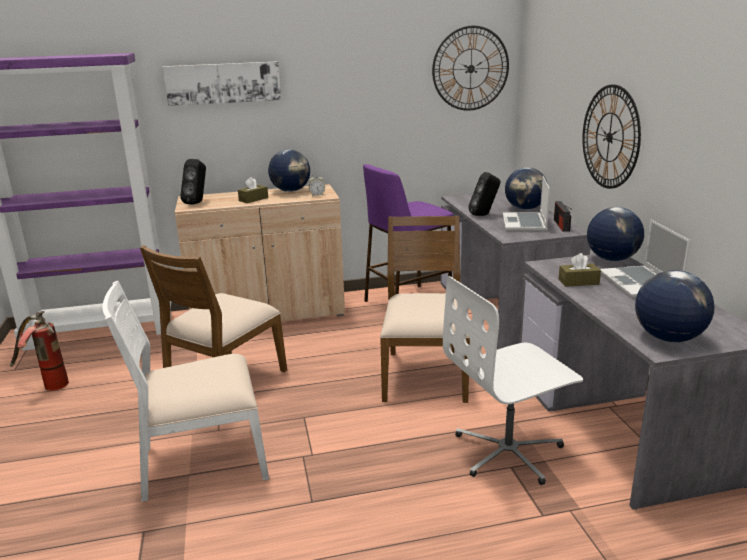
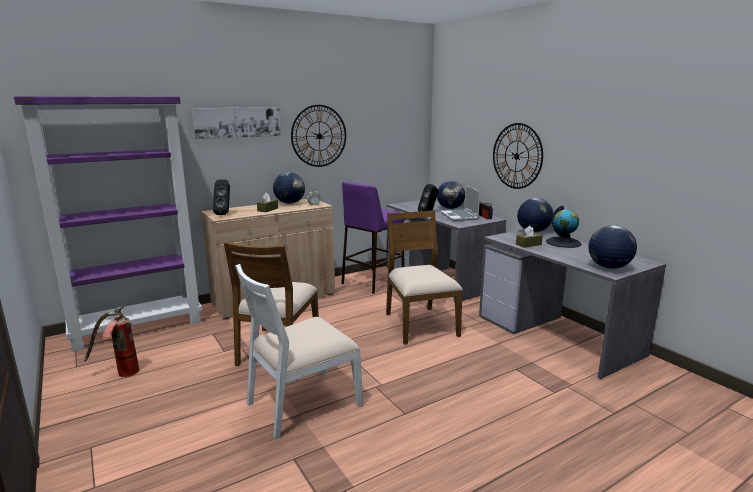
camera: 20 degrees left, 5 degrees down
wall clock [432,26,509,111] -> wall clock moved to [291,105,346,167]
white office chair [443,276,583,485] -> none
laptop [600,219,691,298] -> globe [546,205,582,248]

